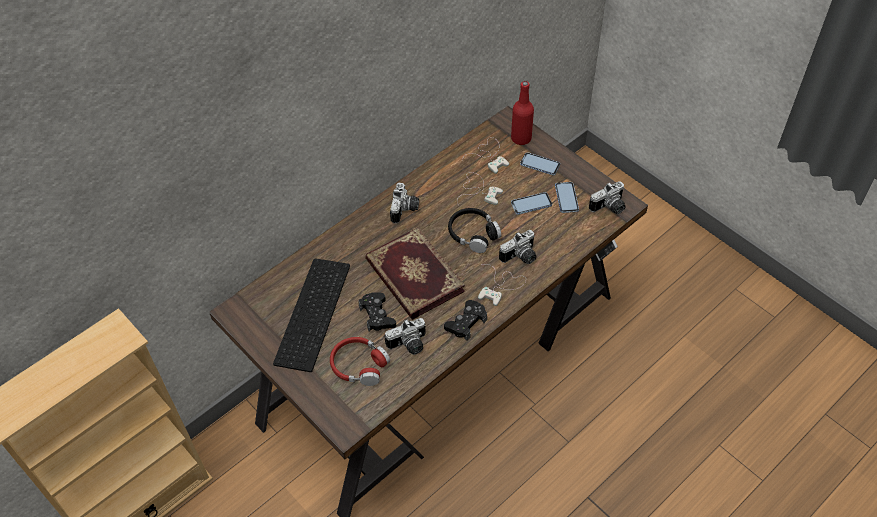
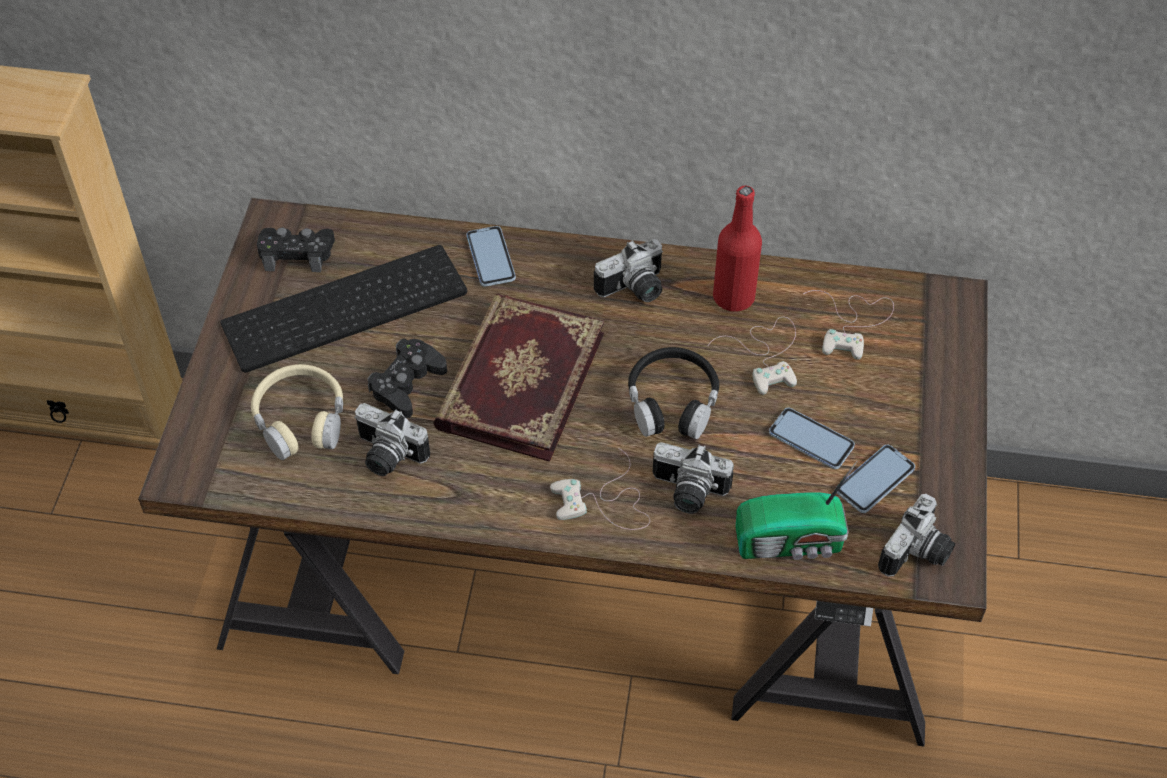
camera: 50 degrees right, 0 degrees up
red headphones [330,337,390,386] -> beige headphones [251,364,343,460]
black game controller [444,300,487,341] -> black game controller moved to [257,228,335,272]
red bottle [511,81,534,145] -> red bottle moved to [713,186,762,312]
phone [520,152,560,175] -> phone moved to [466,226,516,287]
camera [589,181,626,214] -> camera turned 75 degrees counterclockwise [878,494,955,577]
none -> radio [736,461,857,560]

